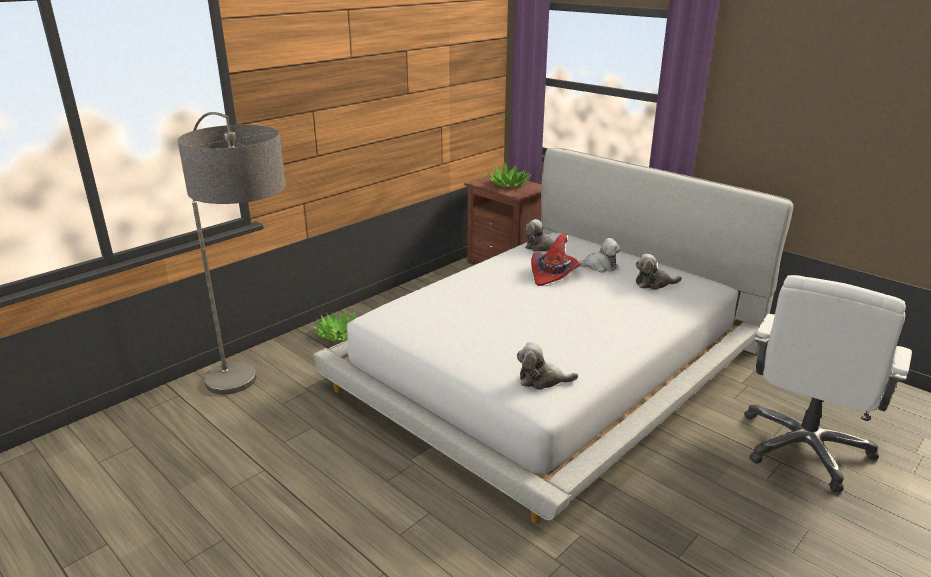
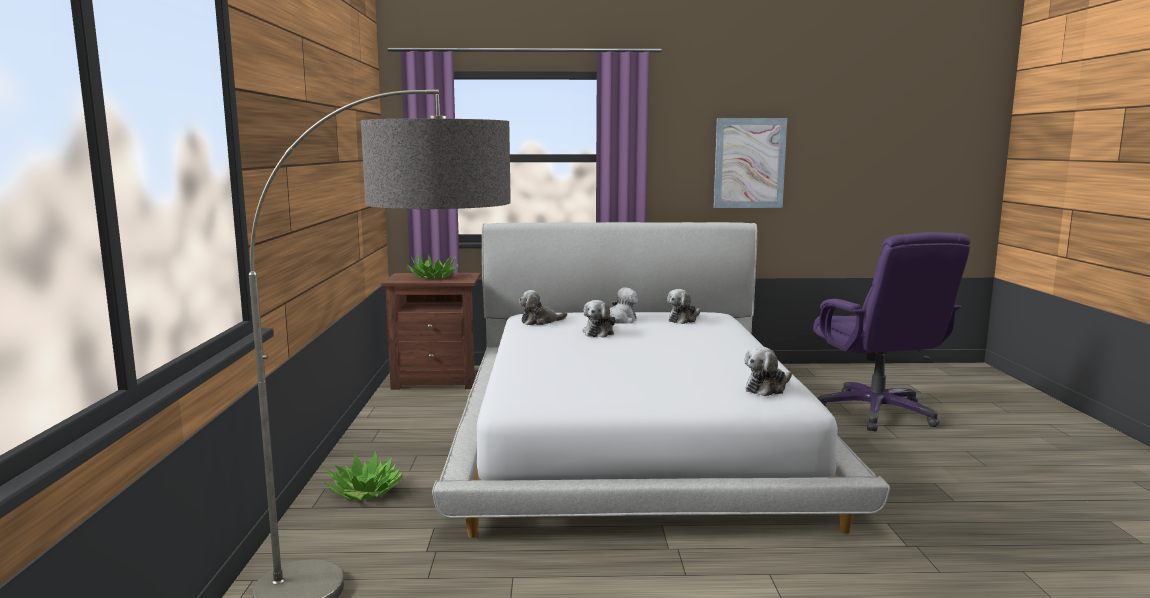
camera: 45 degrees left, 15 degrees down
red hat [531,234,581,286] -> plush toy [582,300,616,338]
white office chair [744,275,912,492] -> purple office chair [813,232,971,432]
none -> picture [714,118,787,208]

